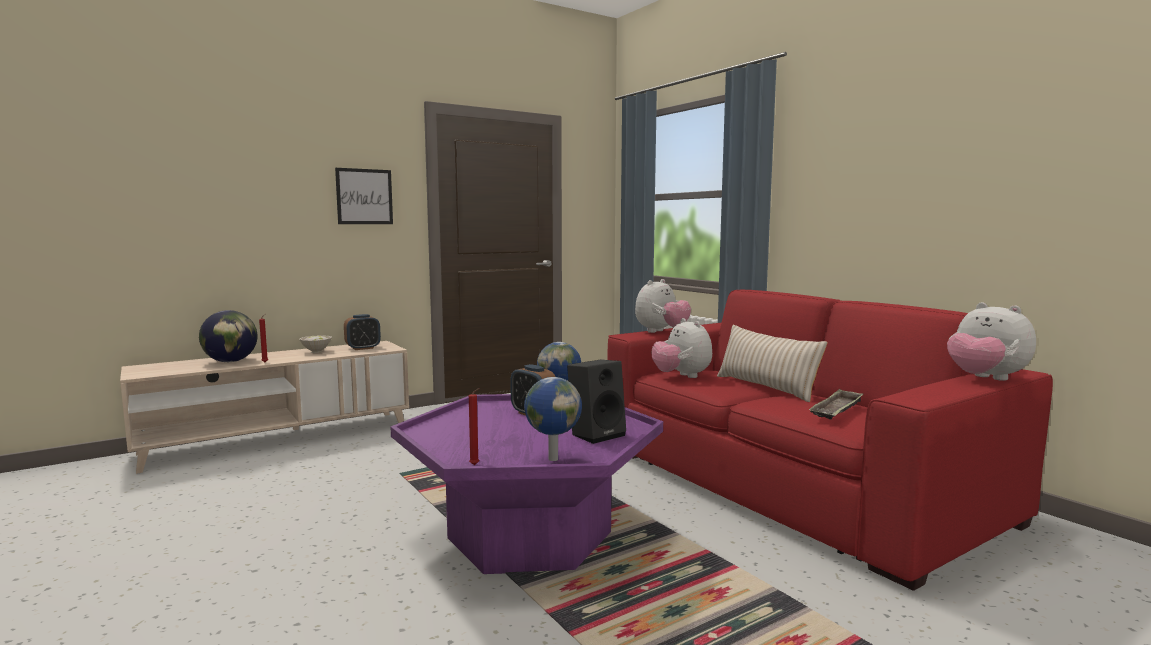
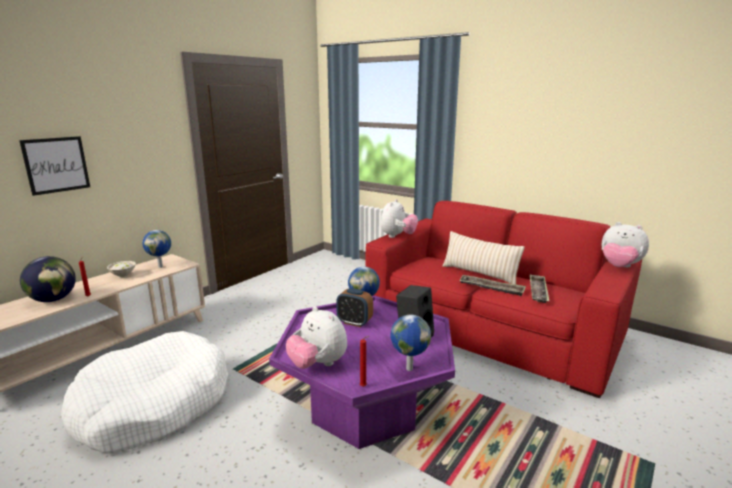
camera: 20 degrees left, 10 degrees up
picture [335,168,393,224] -> picture moved to [19,136,90,196]
alarm clock [344,314,381,350] -> globe [142,230,171,268]
plush toy [652,318,712,378] -> plush toy moved to [286,306,347,369]
none -> white dog bed [61,331,228,453]
none -> tray [459,275,526,296]

